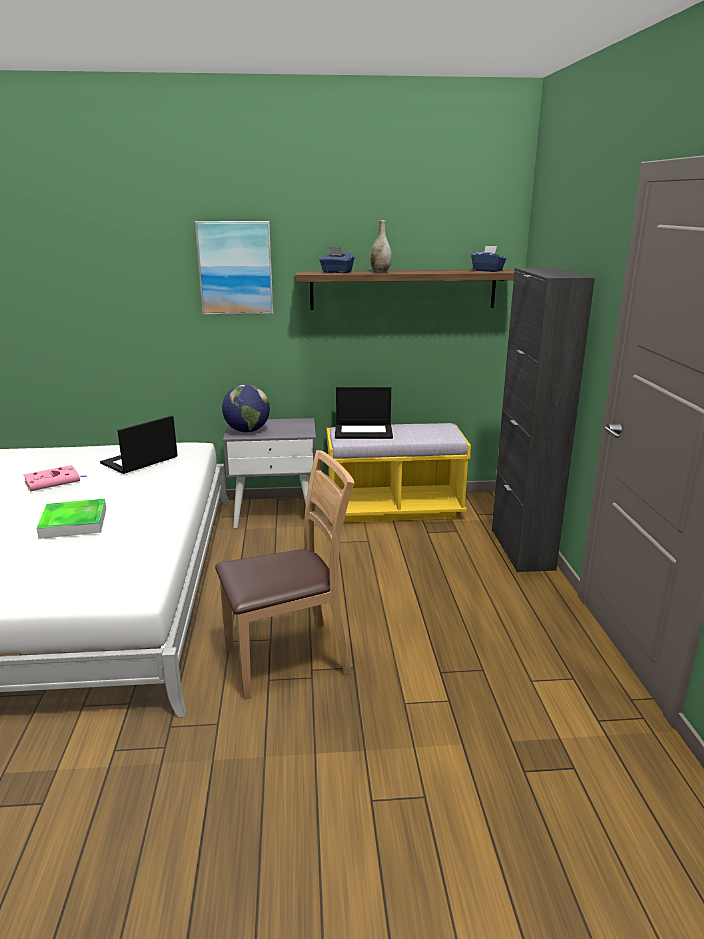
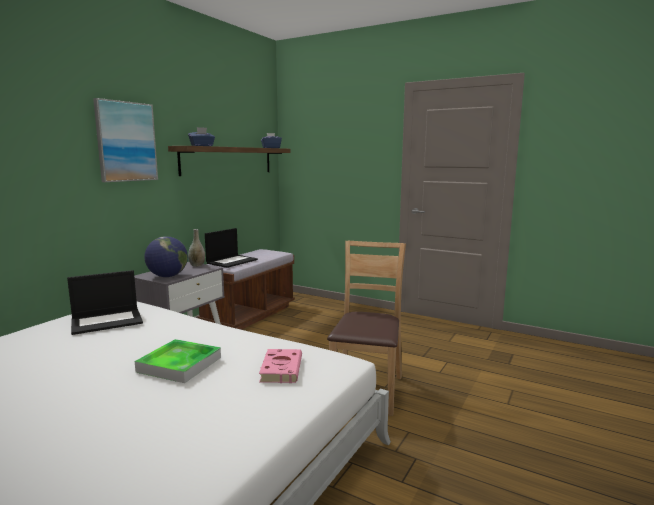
camera: 55 degrees left, 10 degrees down
pink book [24,465,87,491] -> pink book moved to [259,349,302,383]
laptop [100,416,177,474] -> laptop turned 105 degrees counterclockwise [67,270,143,335]
yellow bench [327,423,471,522] -> brown bench [198,249,295,330]
grey vase [370,220,392,273] -> grey vase moved to [188,229,205,267]
black cabinet [492,268,595,572] -> none

